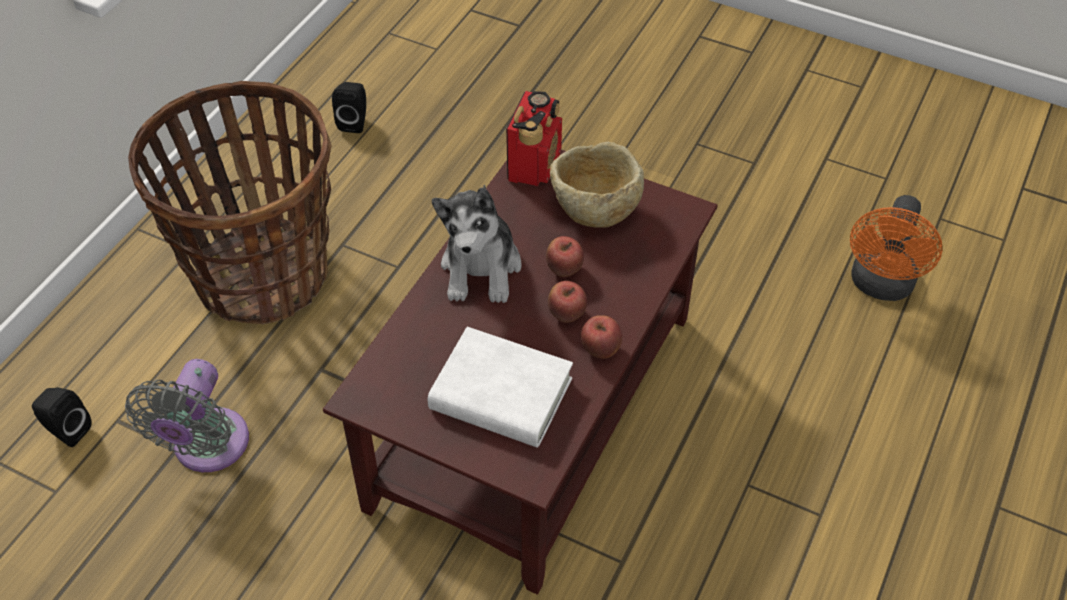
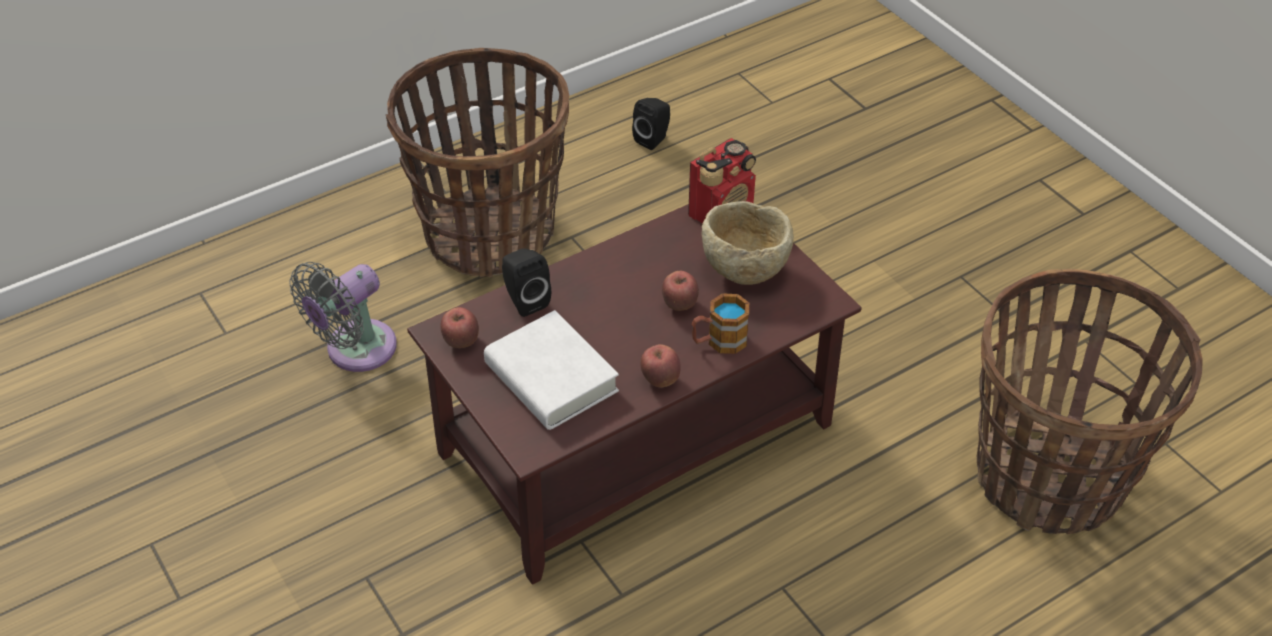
camera: 30 degrees right, 5 degrees down
black speaker [32,387,92,447] -> black speaker moved to [502,248,551,317]
plush toy [432,184,522,303] -> none
apple [548,281,587,323] -> apple moved to [440,307,479,348]
orange fan [850,195,942,301] -> basket [977,269,1203,534]
none -> mug [692,293,749,354]

